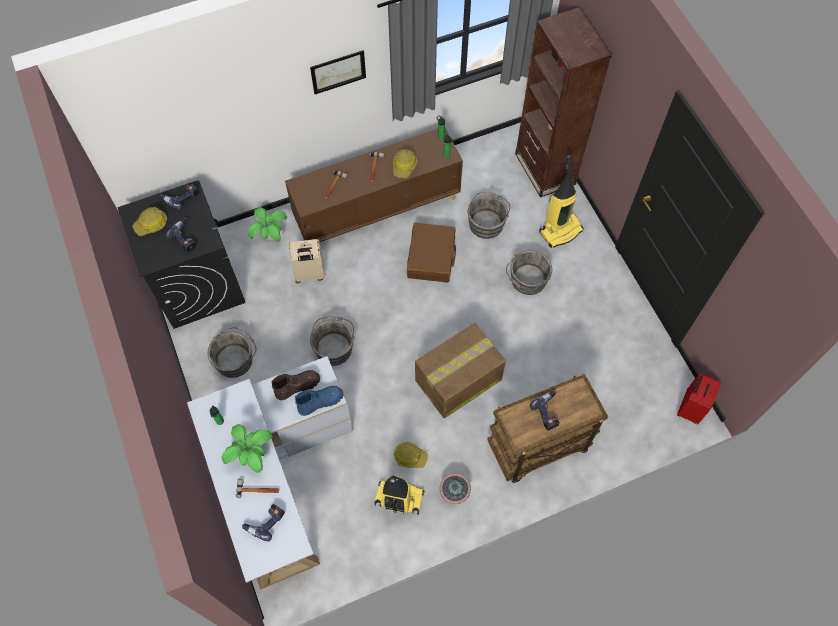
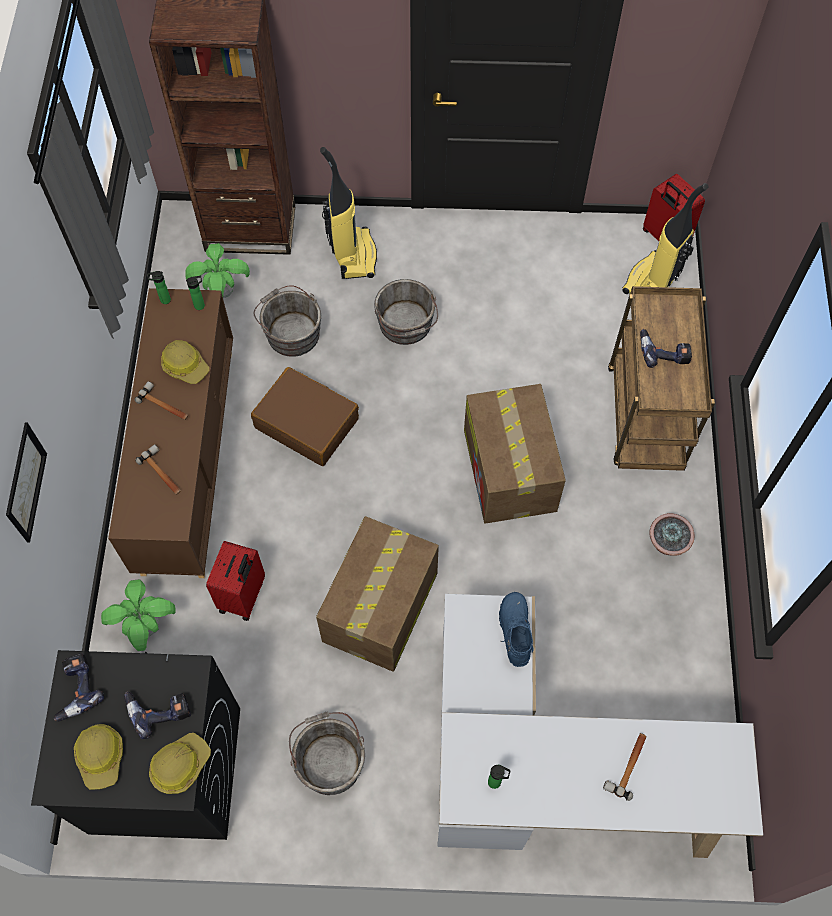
camera: 65 degrees left, 0 degrees up
potted plant [222,424,273,473] -> potted plant moved to [185,243,250,298]
power drill [242,504,285,542] -> none
brown boot [271,370,320,400] -> none
beige suitcase [289,239,325,283] -> red suitcase [206,541,265,621]
picture [310,50,366,94] -> picture moved to [6,422,47,543]
grey bucket [310,316,354,366] -> cardboard box [316,516,439,672]
vacuum cleaner [375,476,424,515] -> vacuum cleaner moved to [622,183,709,294]
hard hat [394,442,428,468] -> hard hat moved to [149,733,211,794]

